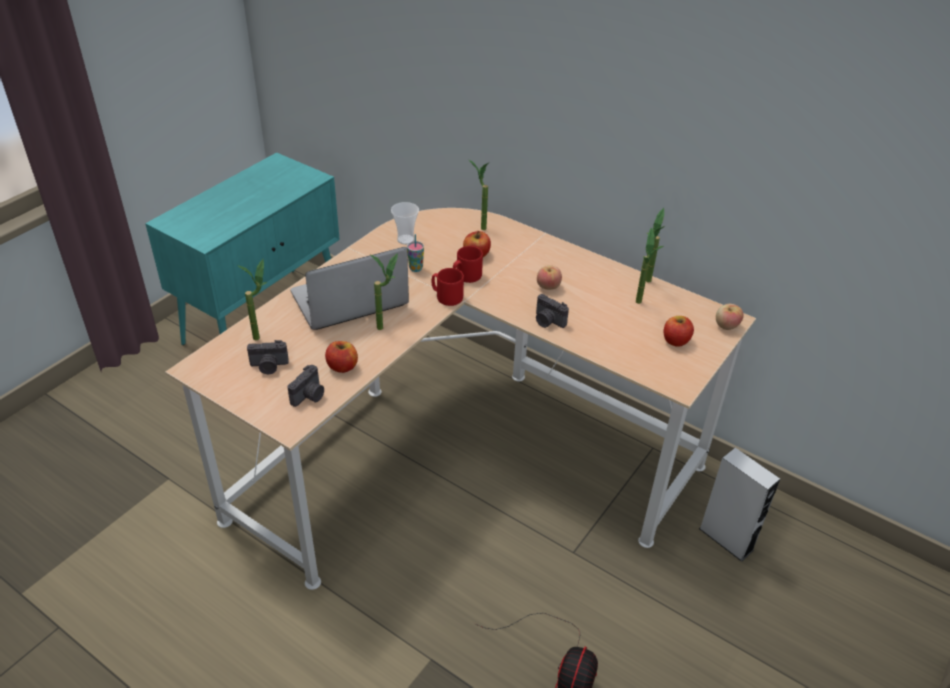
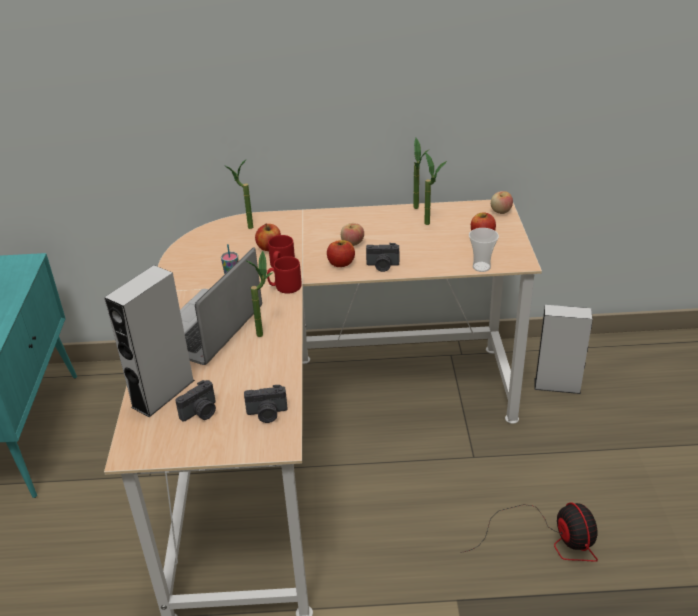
camera: 35 degrees left, 5 degrees down
potted plant [237,259,267,341] -> grey speaker [104,265,195,417]
camera [287,365,324,407] -> camera turned 90 degrees clockwise [244,385,288,423]
apple [325,341,358,373] -> apple moved to [327,240,355,267]
cup [391,202,419,245] -> cup moved to [469,228,499,272]

